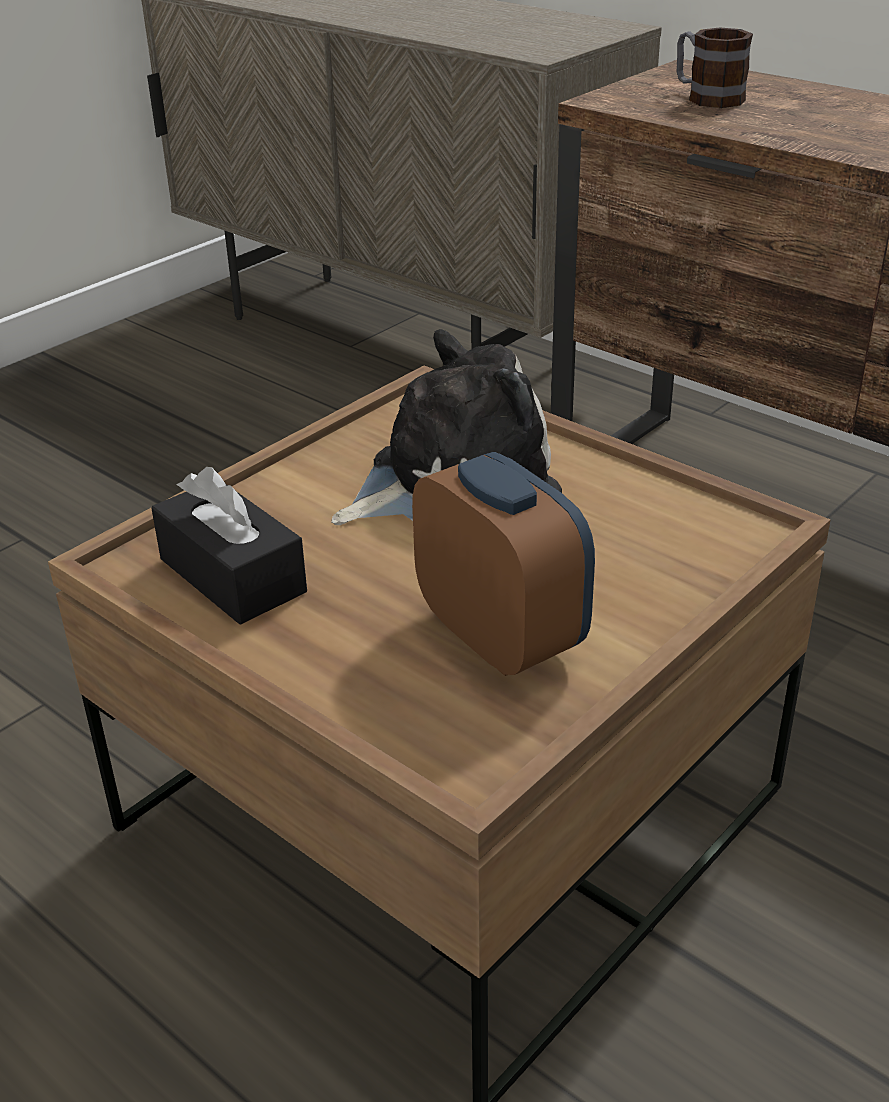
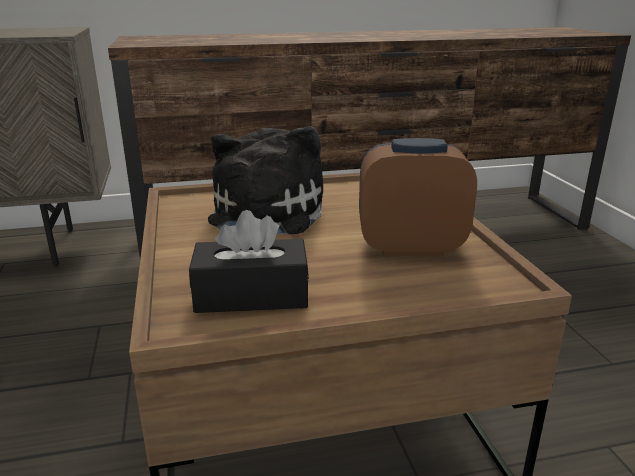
camera: 55 degrees left, 10 degrees down
mug [677,28,753,108] -> none

